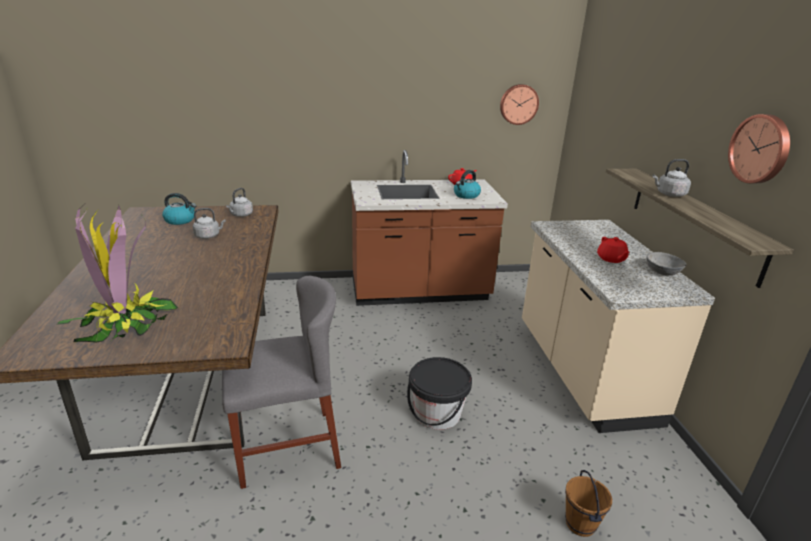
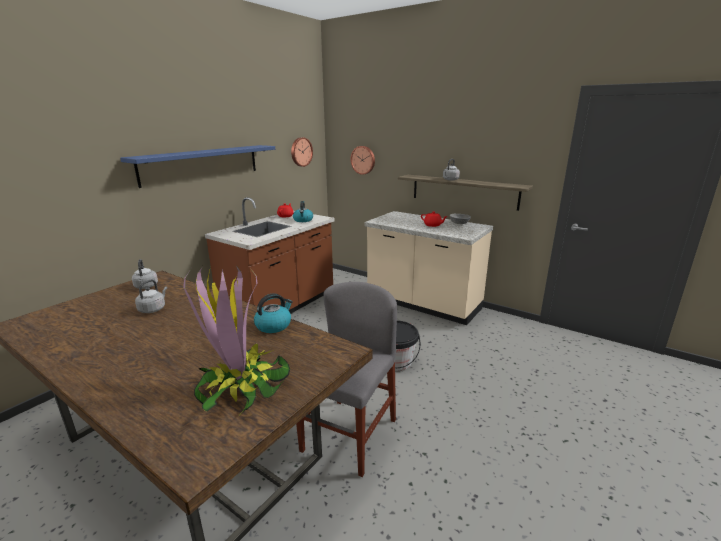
camera: 45 degrees left, 5 degrees down
kettle [162,193,196,225] -> kettle moved to [254,293,293,333]
brown bucket [565,470,612,537] -> none
wall clock [728,114,790,183] -> wall clock moved to [350,146,375,175]
none -> blue shelf [120,145,275,188]

